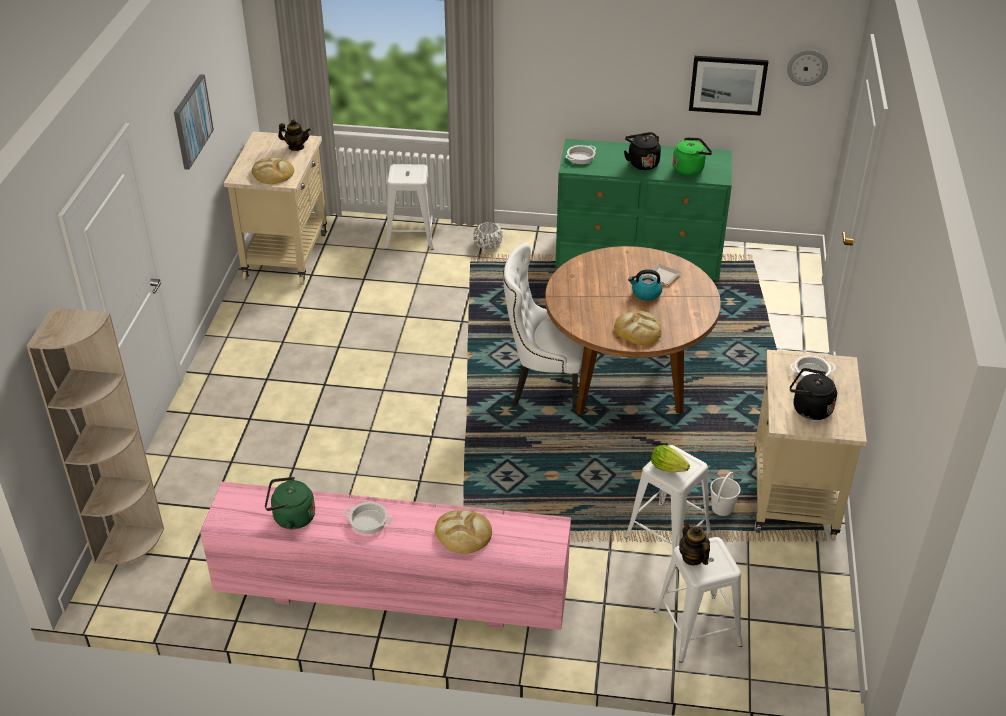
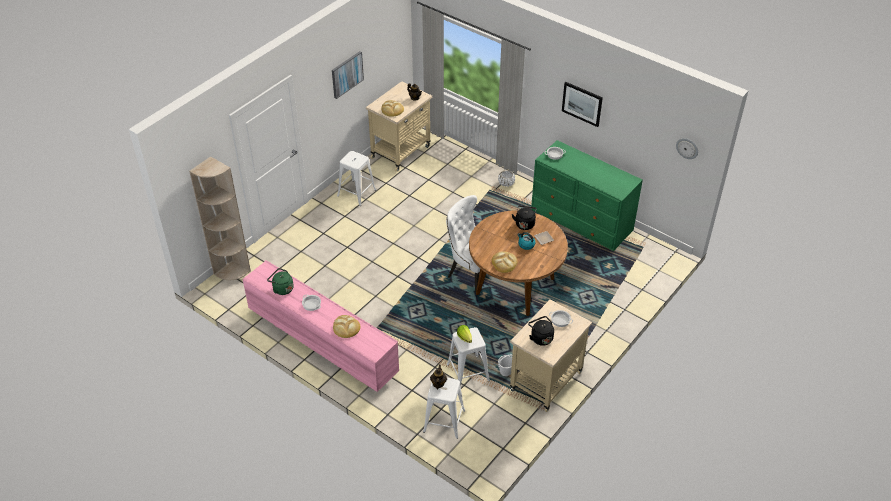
camera: 30 degrees right, 5 degrees up
white stool [385,164,436,250] -> white stool moved to [337,151,376,206]
black kettle [624,132,661,170] -> black kettle moved to [512,205,537,230]
green kettle [673,137,712,176] -> none
picture [689,56,768,116] -> picture moved to [562,82,603,127]

